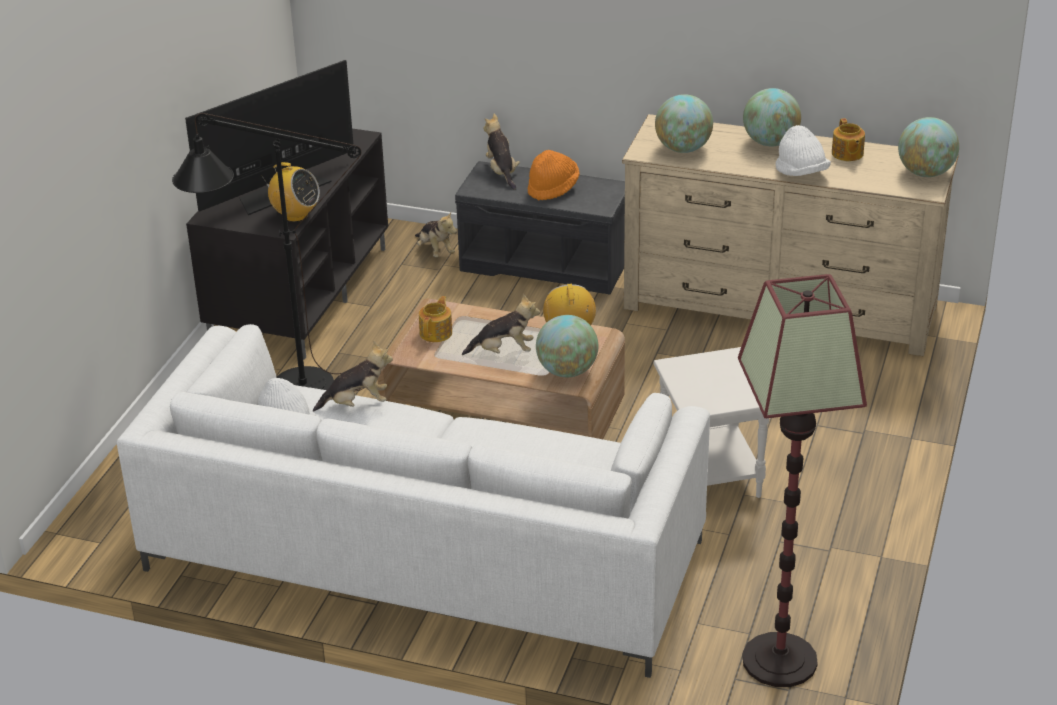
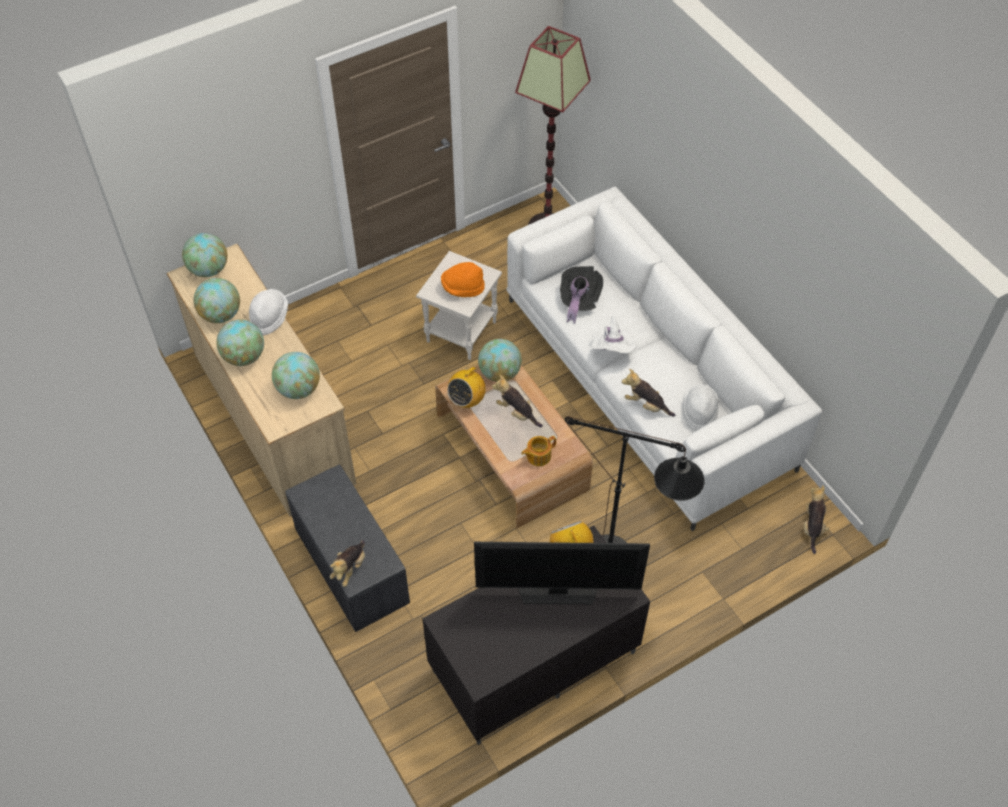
camera: 140 degrees left, 20 degrees up
plush toy [415,212,457,257] -> plush toy moved to [804,485,829,554]
orange hat [528,150,579,200] -> orange hat moved to [441,262,485,297]
teapot [832,118,865,161] -> globe [194,278,240,323]
none -> black hat [560,266,603,324]
none -> white hat [592,316,637,353]

